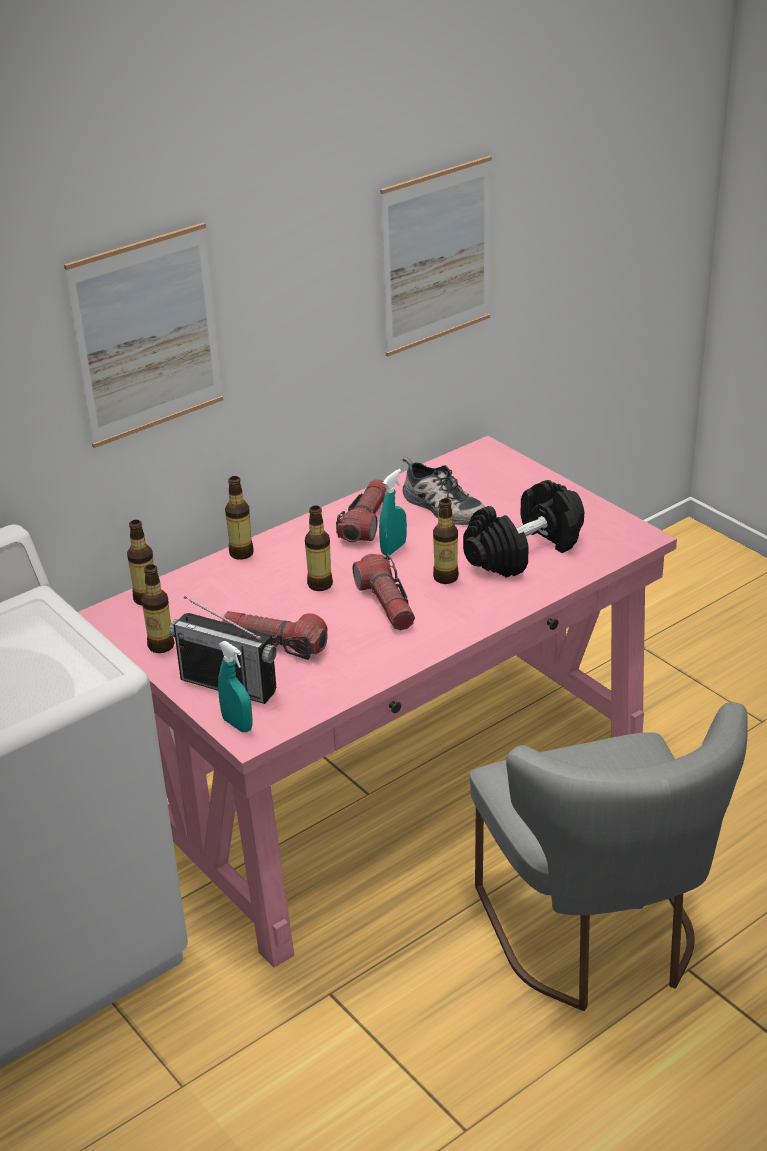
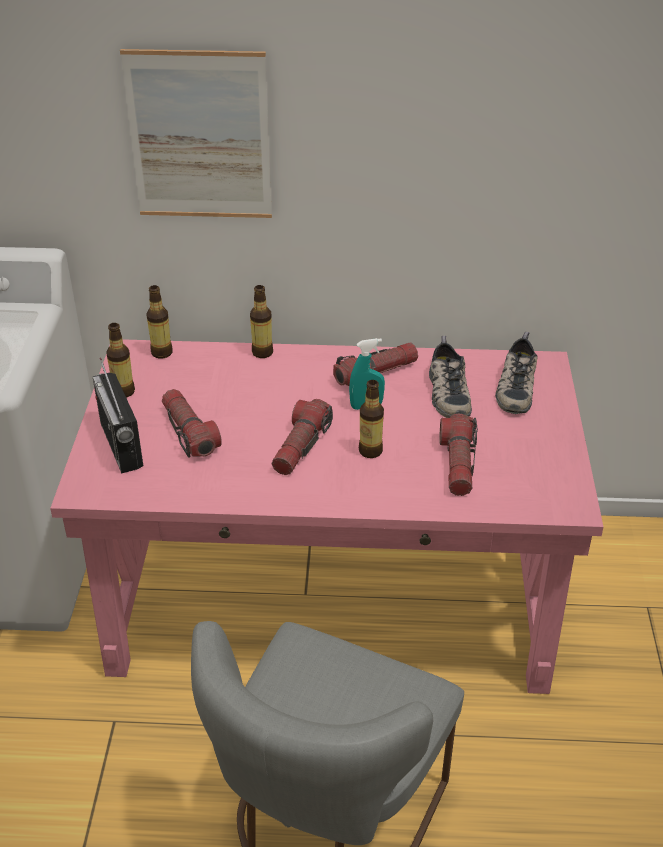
camera: 40 degrees right, 5 degrees up
turquoise spray bottle [218,641,253,732] -> none
bottle [305,506,333,591] -> none
picture [380,156,492,357] -> none
black dumbbell [463,480,584,578] -> flashlight [440,414,478,496]
none -> shoe [495,332,537,414]

